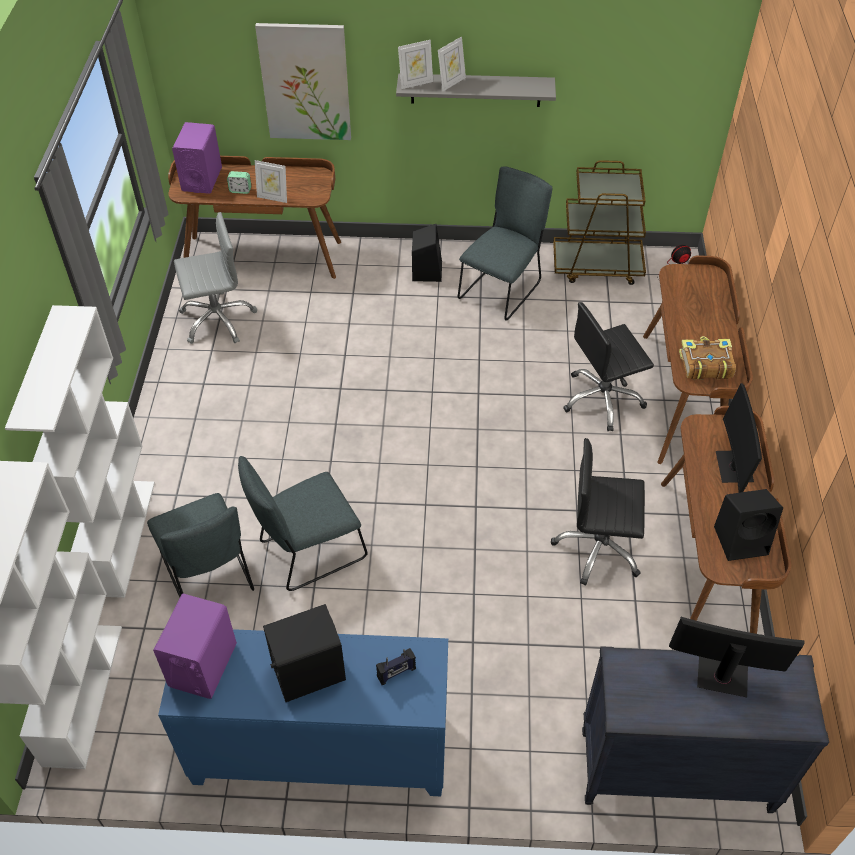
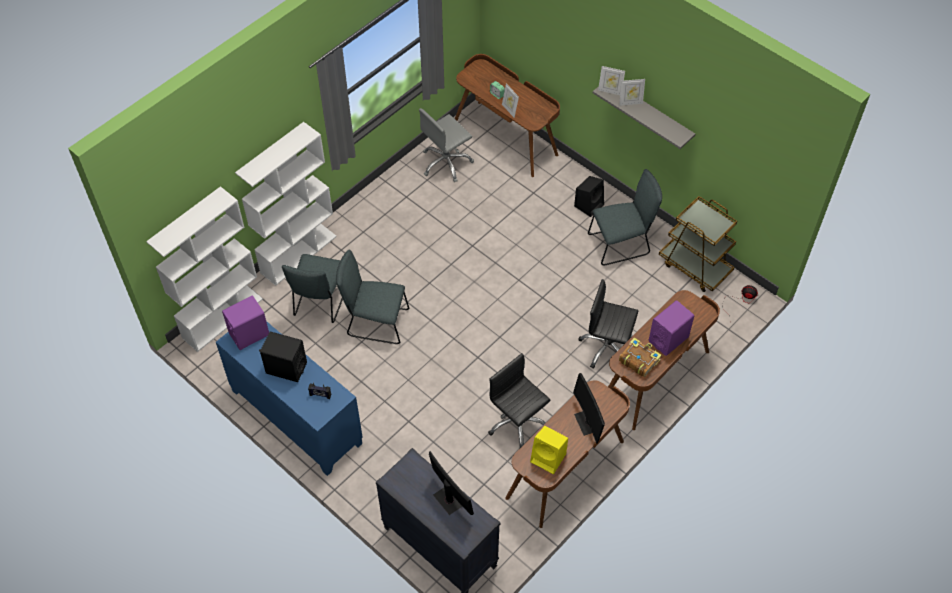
camera: 40 degrees right, 5 degrees up
purple speaker [172,122,222,194] -> purple speaker moved to [649,300,694,356]
grey office chair [174,212,257,344] -> grey office chair turned 120 degrees clockwise [419,108,474,182]
picture [255,23,351,140] -> none
black speaker [714,489,783,561] -> yellow speaker [530,426,568,474]
monitor [716,383,762,493] -> monitor turned 60 degrees counterclockwise [573,373,605,444]

